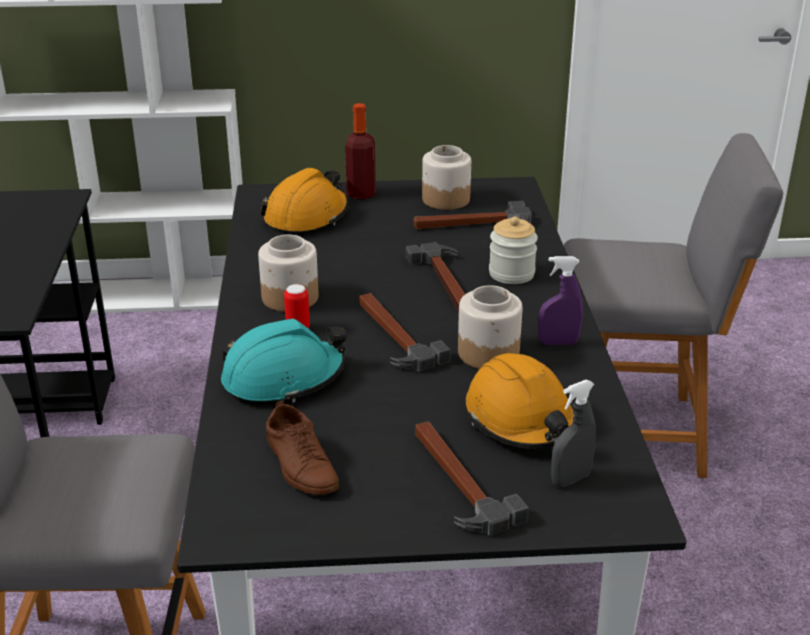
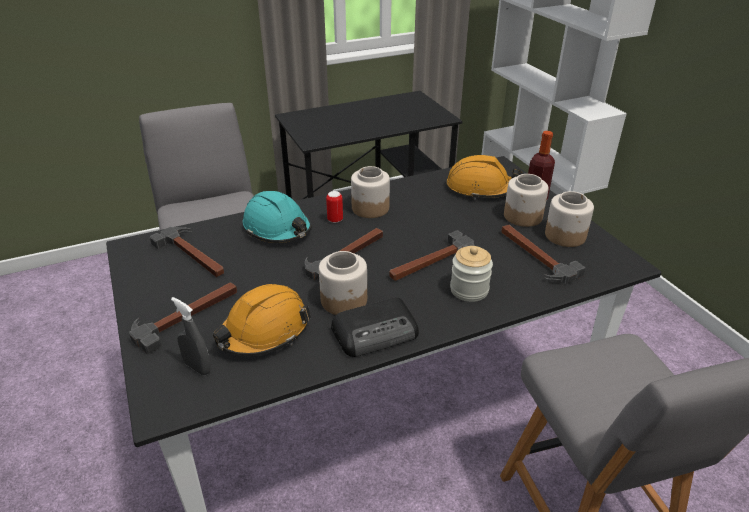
camera: 70 degrees right, 5 degrees up
brown shoe [266,400,339,495] -> hammer [150,227,224,277]
purple spray bottle [539,256,583,345] -> radio [331,298,419,357]
none -> jar [504,174,549,227]

